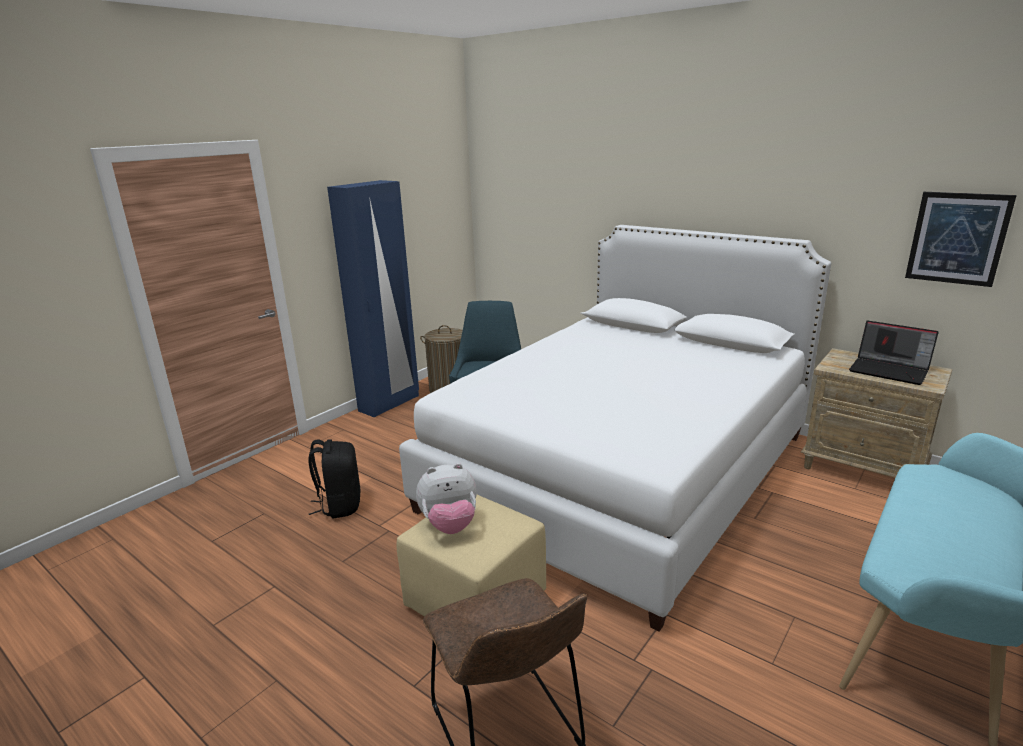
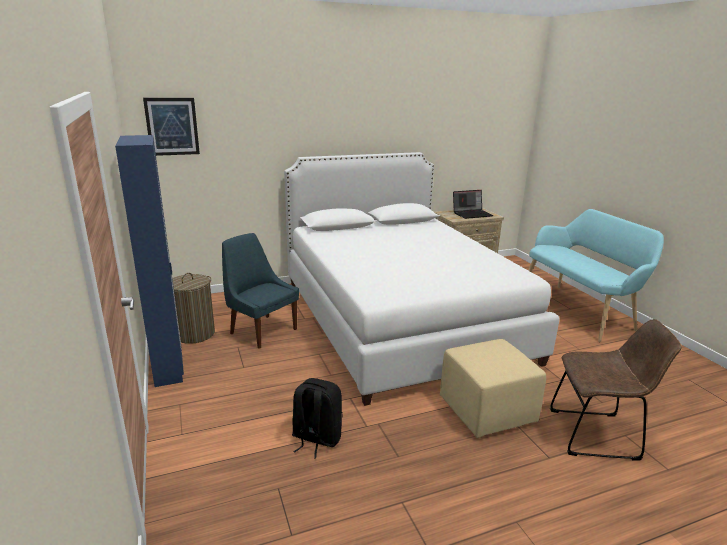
camera: 60 degrees left, 0 degrees up
plush toy [416,463,477,534] -> none
picture [905,192,1017,287] -> picture moved to [143,98,200,156]

